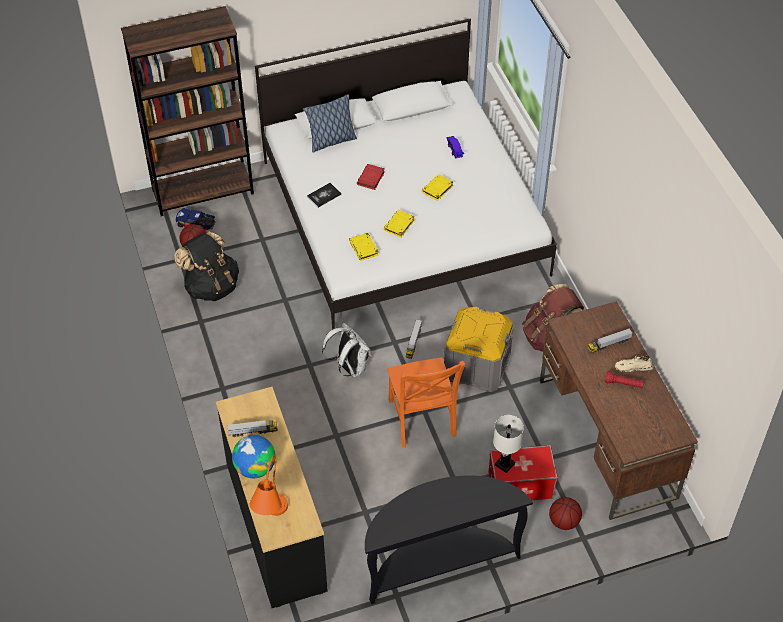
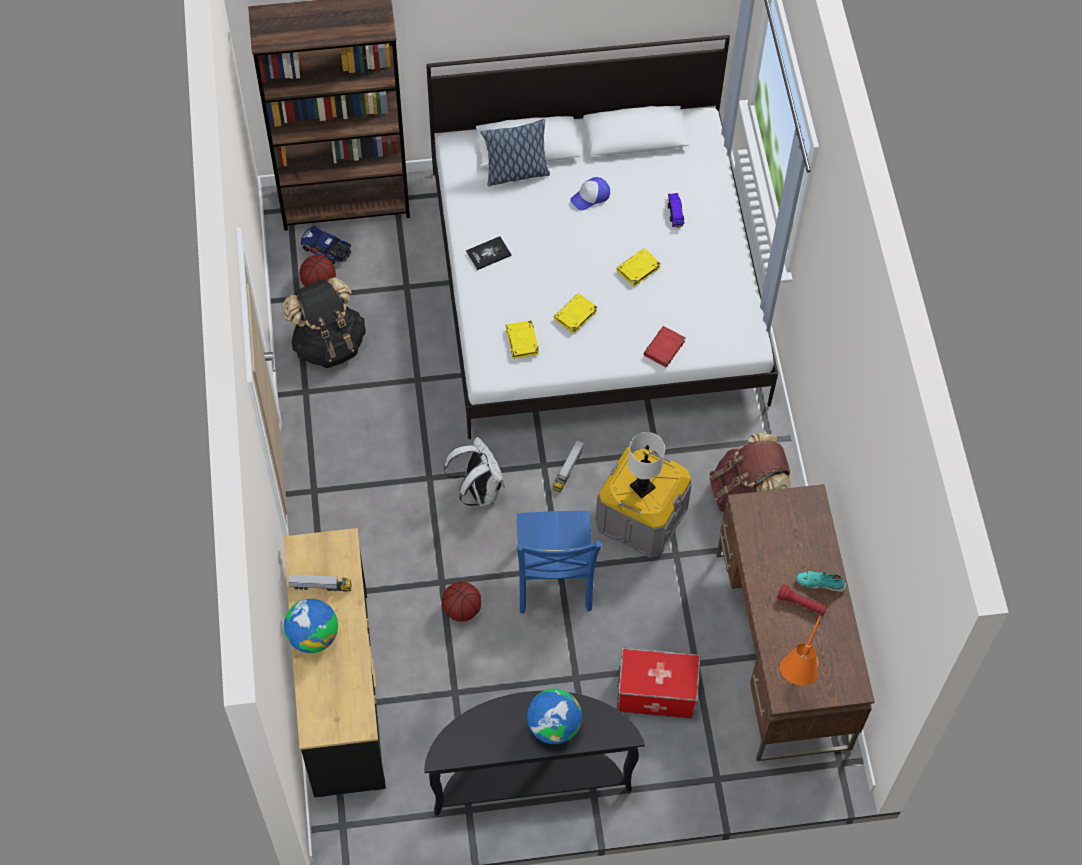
camera: 10 degrees right, 10 degrees up
orange table lamp [250,455,288,516] -> orange table lamp moved to [780,615,821,686]
red book [357,164,385,190] -> red book moved to [643,326,686,368]
orange chair [387,357,465,447] -> blue chair [517,511,602,614]
white table lamp [493,415,524,473] -> white table lamp moved to [628,432,665,498]
basketball [549,497,582,530] -> basketball moved to [442,582,481,622]
toy truck [587,328,633,354] -> none
beige shoe [615,355,654,372] -> turquoise shoe [796,571,847,593]
none -> globe [527,689,582,744]
none -> cap [570,177,610,210]

